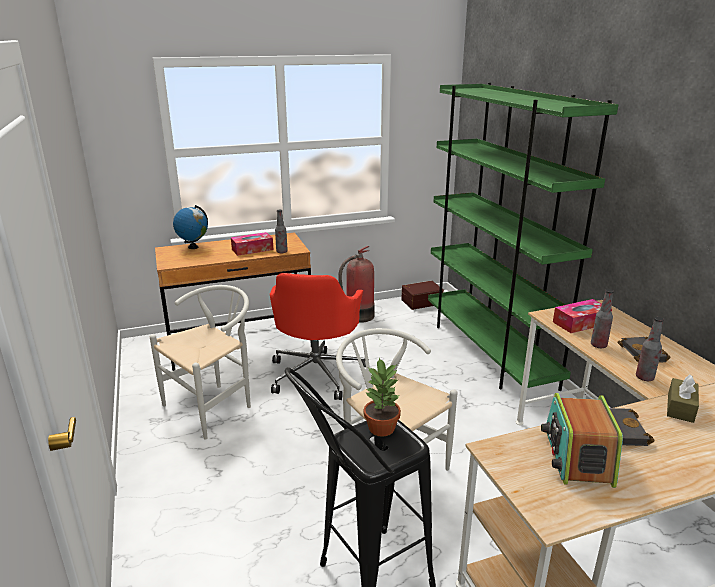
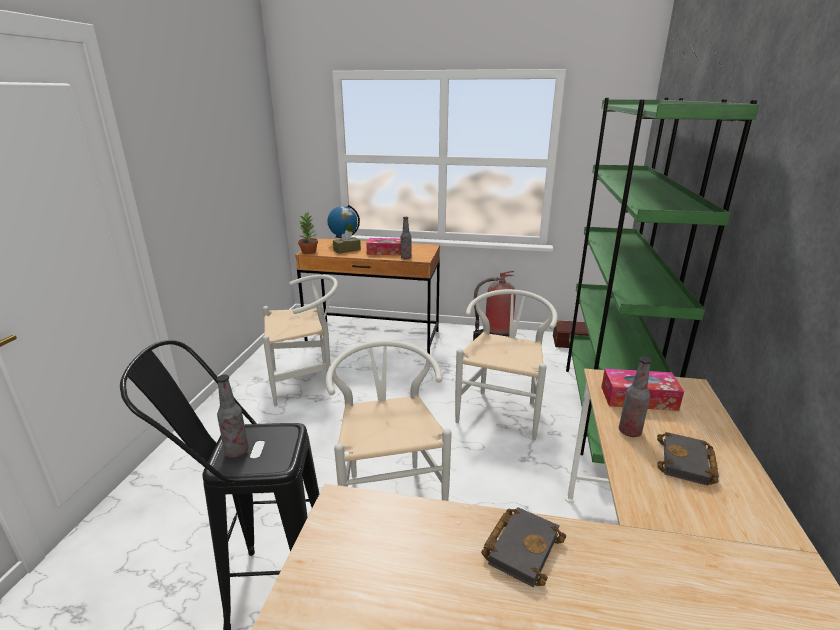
camera: 30 degrees right, 0 degrees up
red office chair [270,273,369,400] -> none
potted plant [364,357,401,437] -> potted plant moved to [298,212,318,254]
radio [541,393,623,488] -> none
bottle [636,317,664,381] -> bottle moved to [216,374,249,458]
brown tissue box [667,374,699,423] -> brown tissue box moved to [333,230,361,254]
none -> white chair [455,289,558,440]

